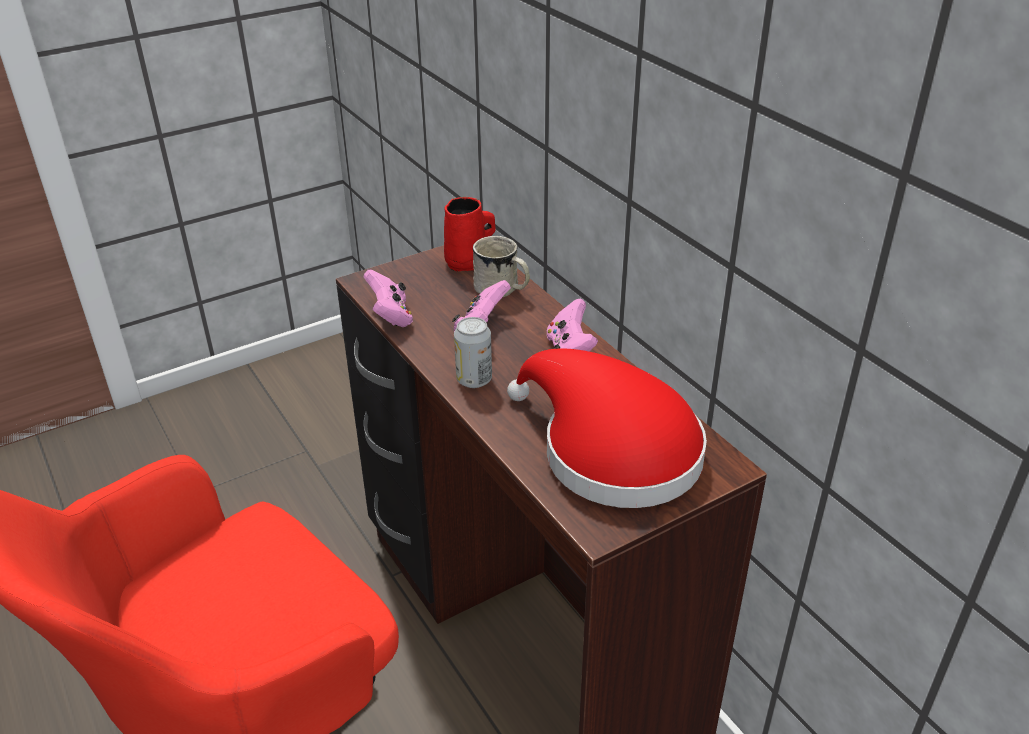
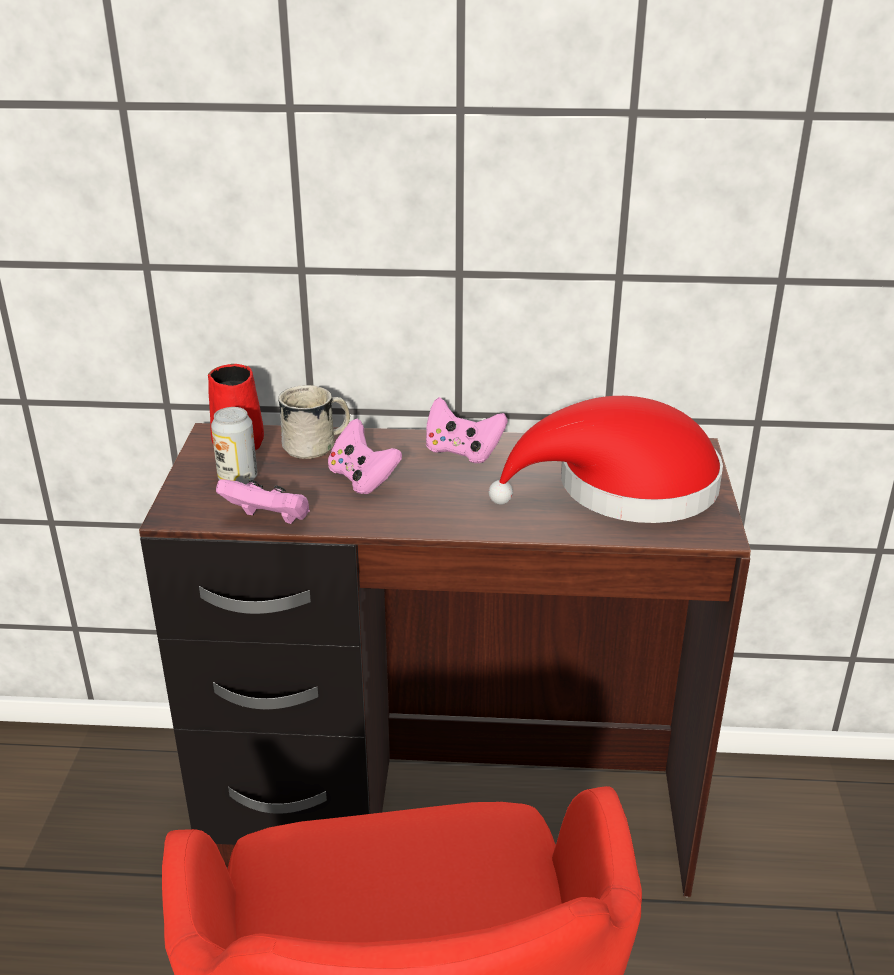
camera: 55 degrees left, 5 degrees down
can [454,317,492,388] -> can moved to [211,407,257,484]

